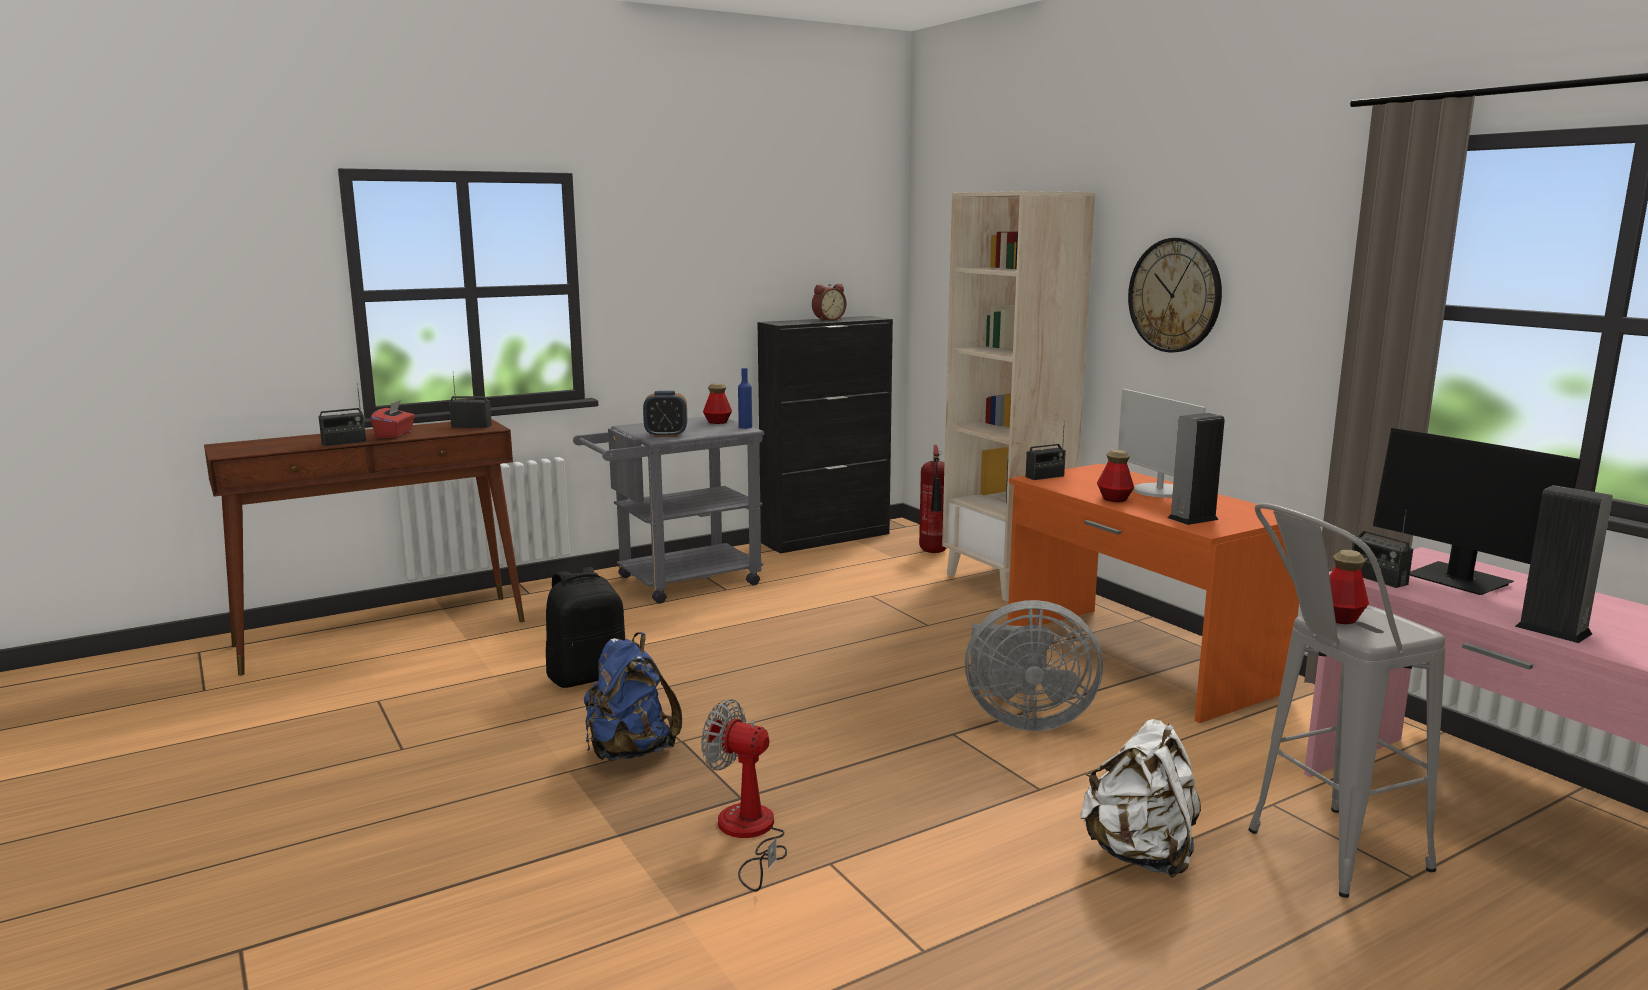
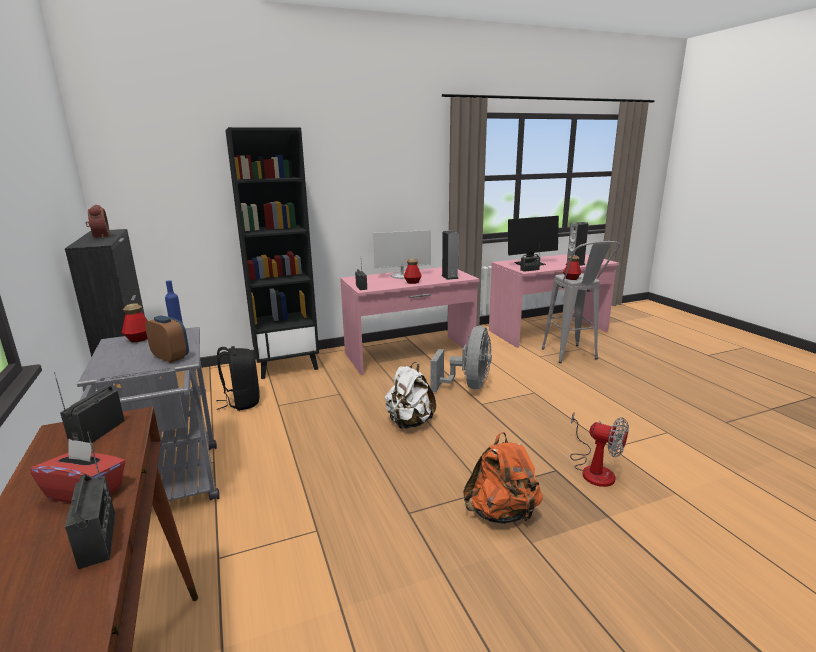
camera: 80 degrees left, 5 degrees up
black backpack [546,567,625,688] -> black backpack moved to [216,346,260,411]
blue backpack [584,632,682,761] -> orange backpack [463,432,543,524]
alarm clock [643,391,687,437] -> alarm clock turned 60 degrees counterclockwise [145,315,189,363]
fan [701,699,787,892] -> fan turned 90 degrees counterclockwise [570,412,629,487]
fire extinguisher [919,445,946,553] -> none
beige bookcase [942,191,1095,601] -> black bookcase [225,127,319,379]
orange desk [1008,464,1299,723] -> pink desk [340,267,480,375]
white backpack [1080,719,1201,878] -> white backpack moved to [385,362,436,429]
wall clock [1128,238,1222,353] -> none

